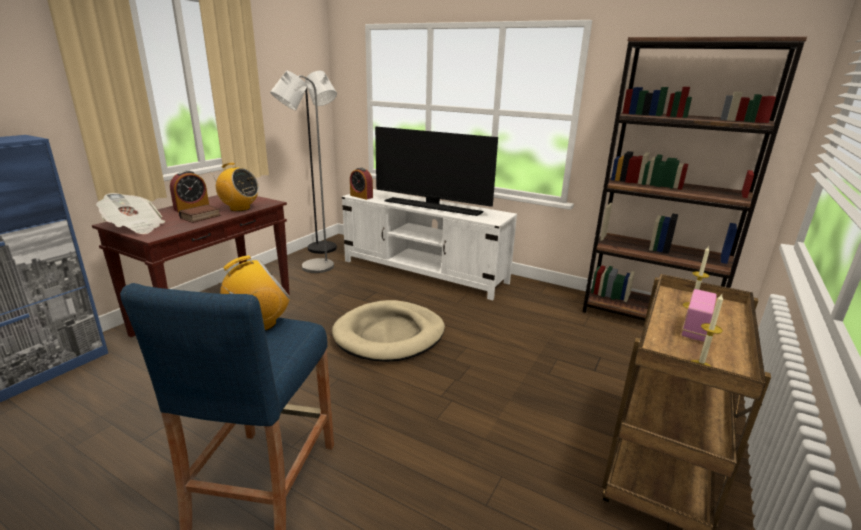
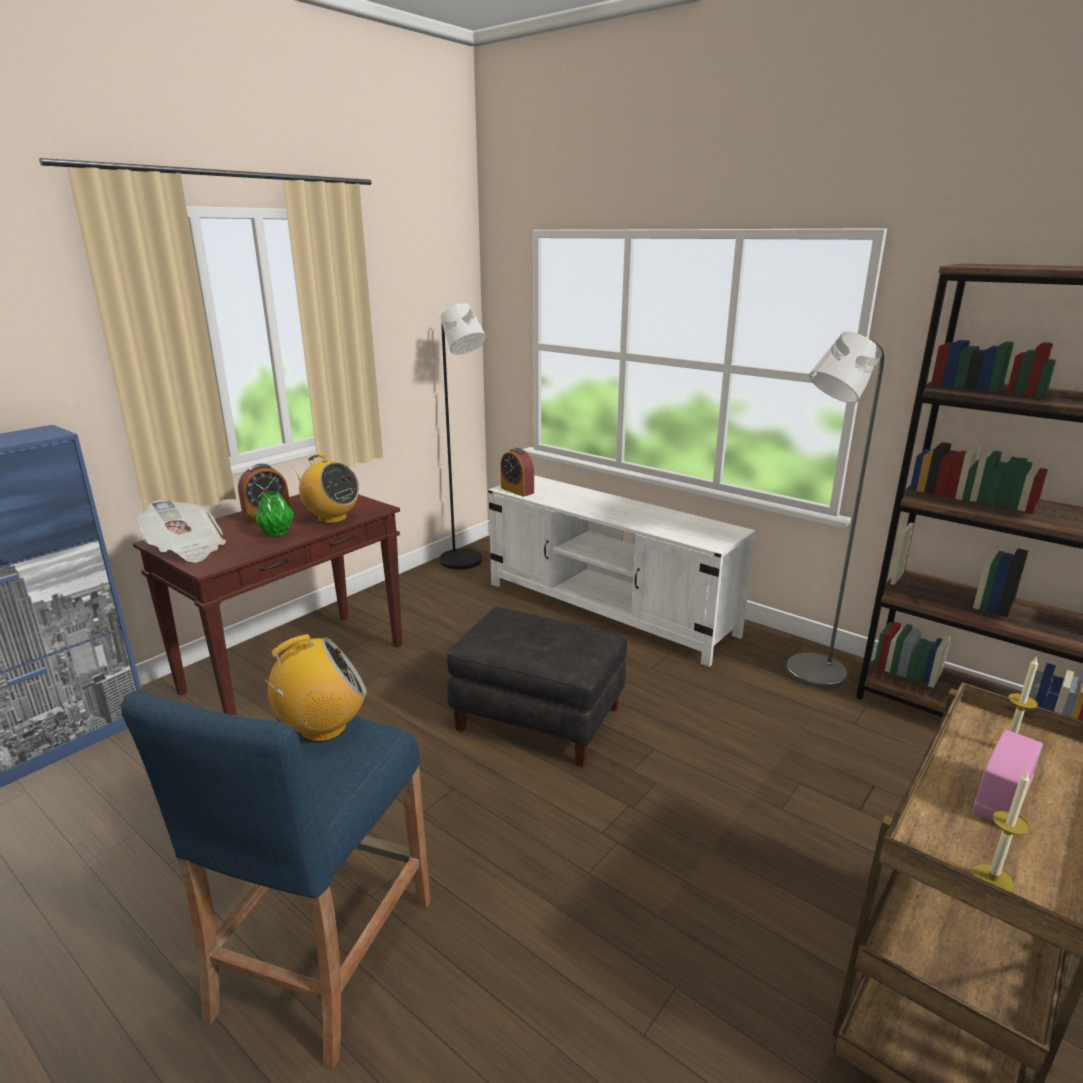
camera: 10 degrees right, 0 degrees up
book [179,205,221,223] -> green vase [254,491,294,537]
grey floor lamp [270,71,334,273] -> grey floor lamp moved to [786,332,884,689]
beige dog bed [332,300,445,362] -> black ottoman [447,607,627,767]
television [375,126,498,216] -> none

